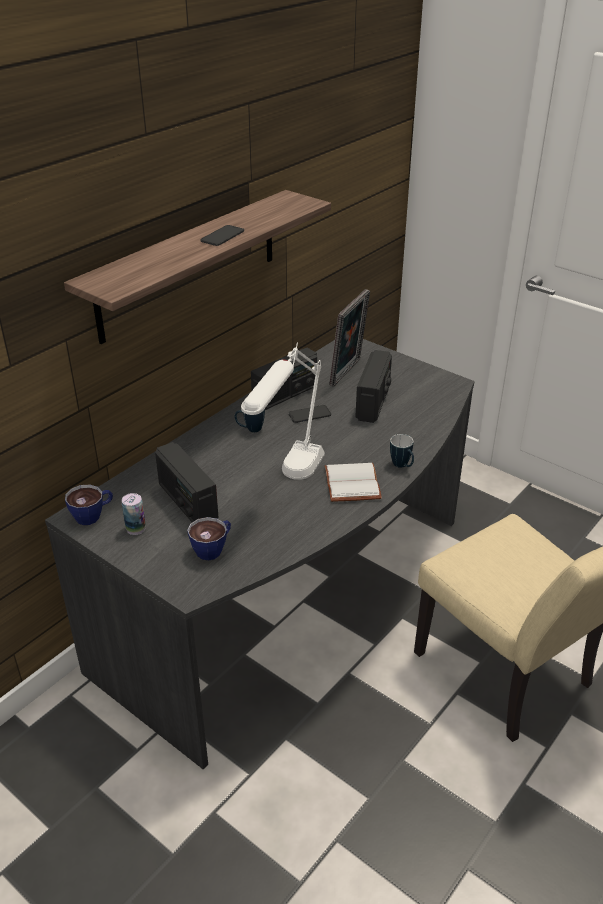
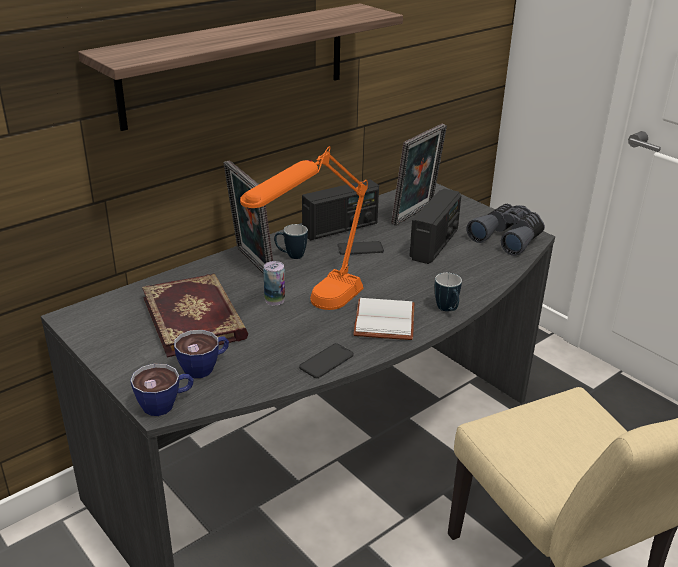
camera: 10 degrees right, 5 degrees down
cup [65,484,113,525] -> cup moved to [130,363,194,416]
can [122,493,146,535] -> can moved to [263,261,285,306]
radio [155,442,219,522] -> book [142,274,248,358]
phone [200,225,244,246] -> phone moved to [299,343,354,378]
white table lamp [241,343,325,480] -> orange table lamp [240,146,368,310]
none -> picture frame [223,160,273,274]
none -> grey binoculars [466,204,545,256]

